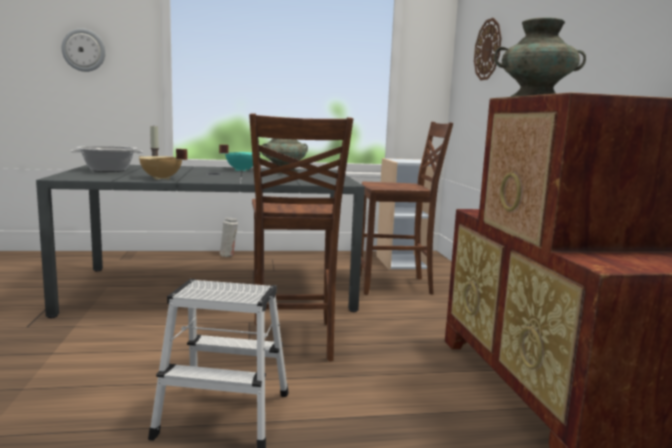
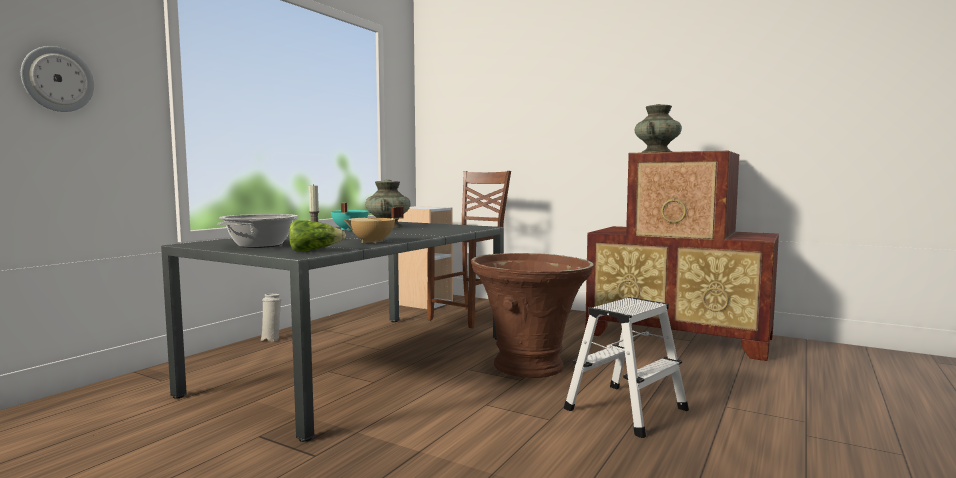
camera: 50 degrees left, 5 degrees down
brown chair [249,113,353,362] -> brown planter [471,253,594,378]
wall clock [474,18,502,80] -> none
none -> lettuce [289,220,346,252]

